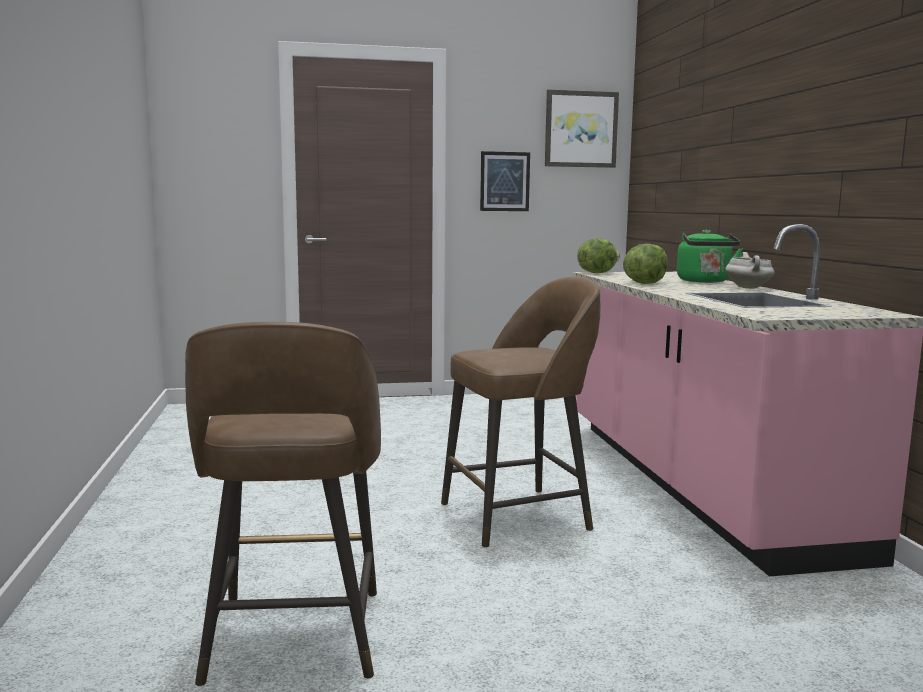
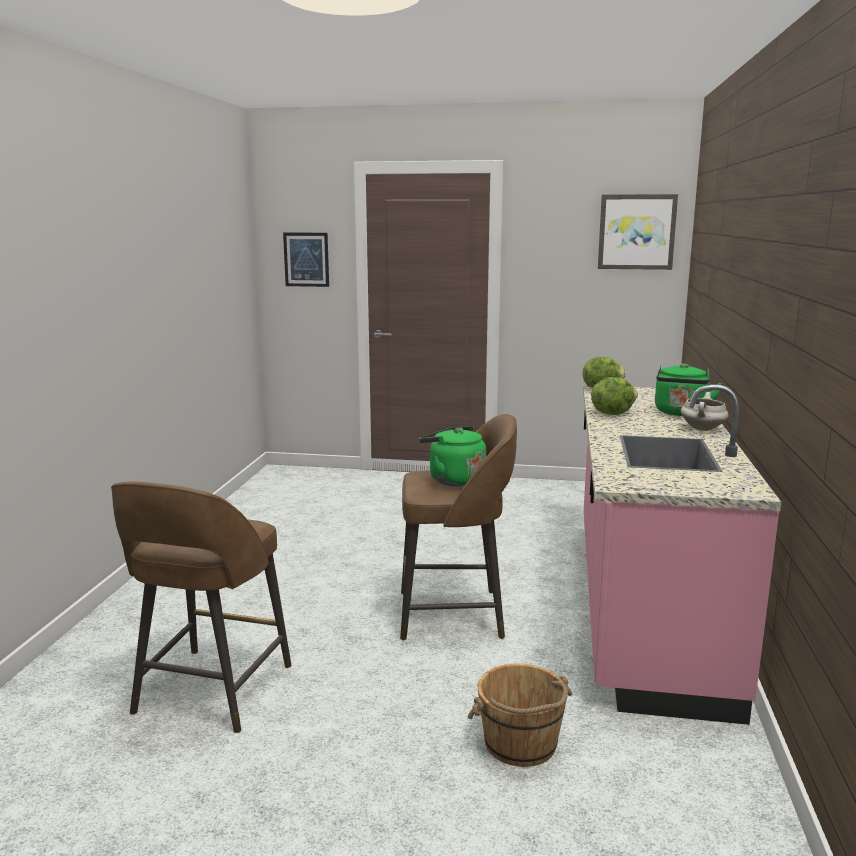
camera: 20 degrees right, 5 degrees up
picture [480,151,530,211] -> picture moved to [283,233,329,287]
none -> green kettle [419,426,486,486]
none -> brown bucket [467,664,572,767]

